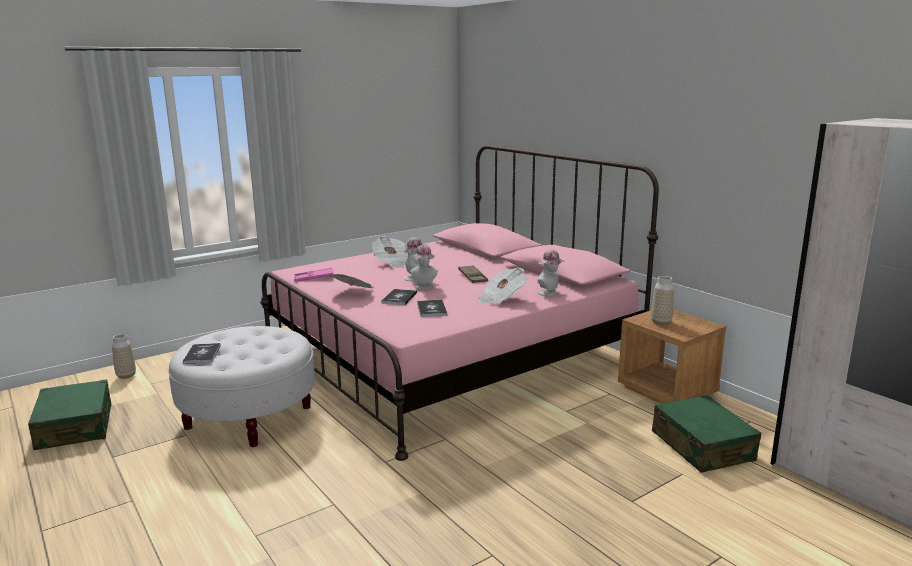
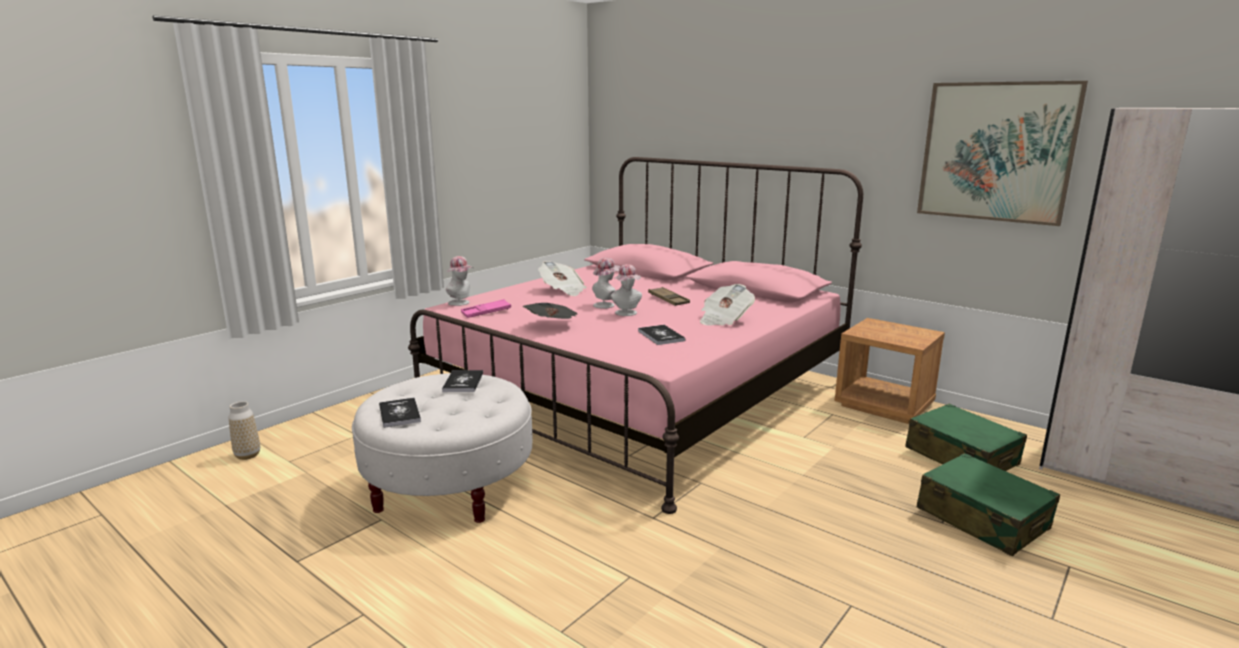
camera: 15 degrees left, 0 degrees up
green suitcase [28,379,111,450] -> green suitcase moved to [917,453,1060,556]
book [381,289,417,305] -> book moved to [442,370,483,392]
hat [537,249,565,296] -> hat moved to [446,256,473,306]
vase [651,276,674,325] -> none
none -> picture [917,81,1088,226]

